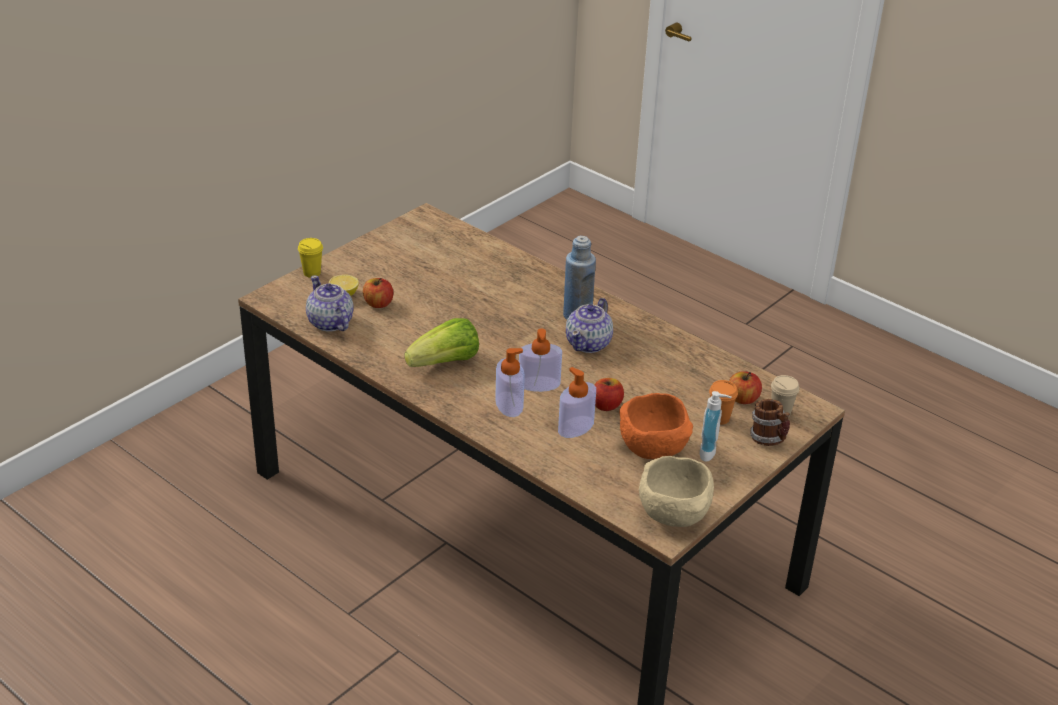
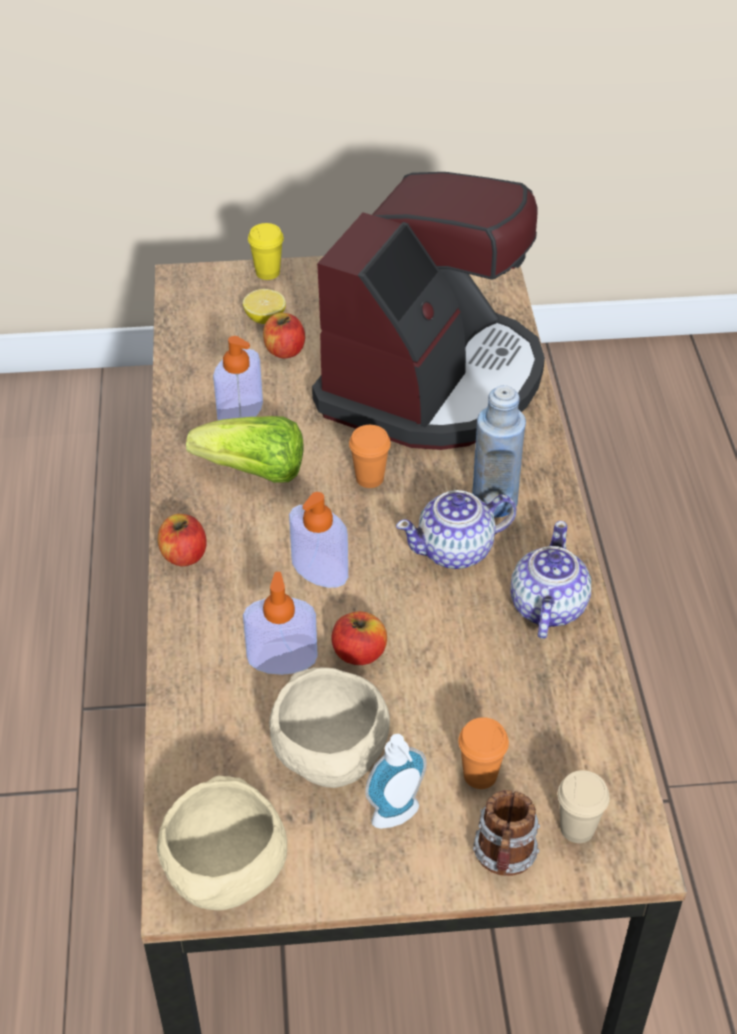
camera: 45 degrees right, 10 degrees up
teapot [306,275,354,332] -> teapot moved to [510,521,591,639]
soap dispenser [495,348,525,417] -> soap dispenser moved to [213,336,263,420]
orange bowl [619,393,693,459] -> beige bowl [269,667,390,788]
apple [729,371,762,404] -> apple moved to [158,514,207,566]
none -> coffee machine [312,172,545,450]
none -> orange cup [349,425,391,488]

